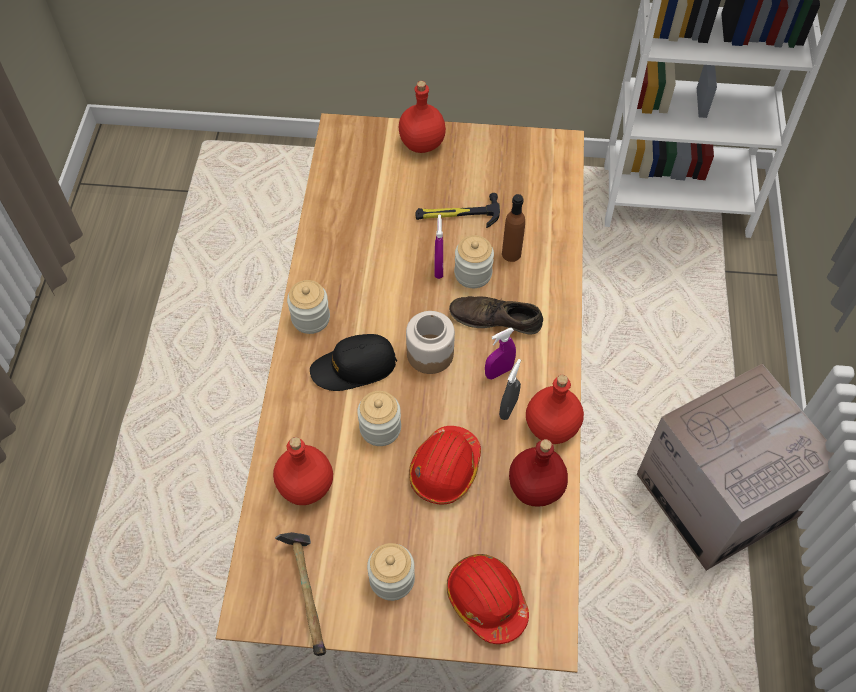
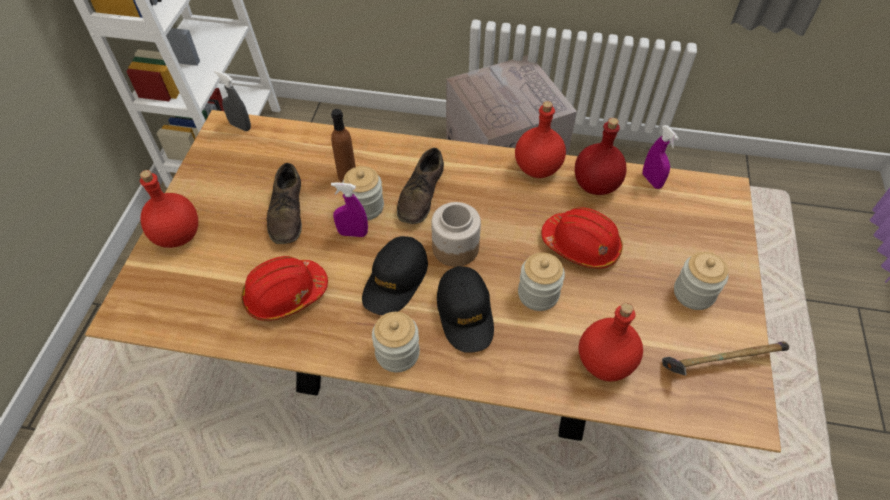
camera: 85 degrees left, 5 degrees down
hammer [415,193,500,228] -> brown shoe [267,163,302,244]
red hard hat [447,554,529,644] -> red hard hat moved to [241,256,328,321]
purple spray bottle [485,328,516,379] -> purple spray bottle moved to [642,125,679,189]
grey spray bottle [499,359,521,420] -> grey spray bottle moved to [214,70,251,131]
none -> black cap [362,236,428,315]

